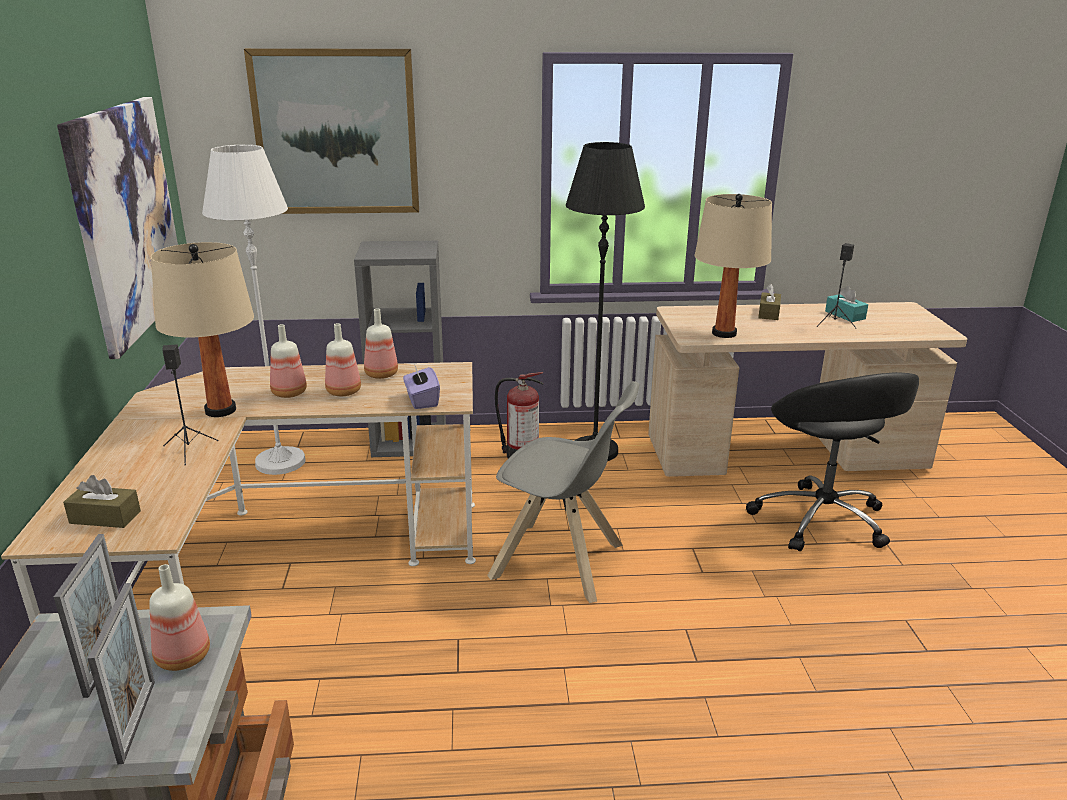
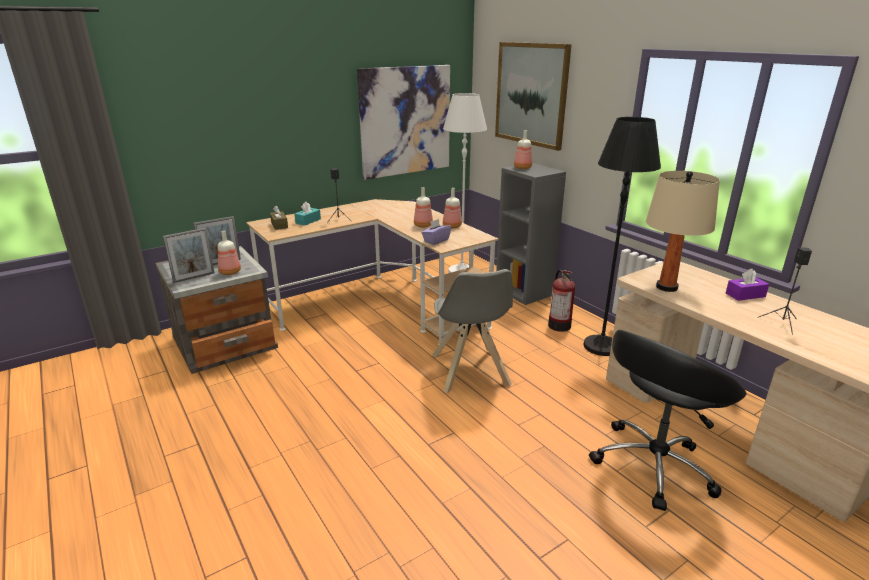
camera: 60 degrees right, 0 degrees up
beige table lamp [151,242,254,417] -> none
bottle [270,324,307,398] -> bottle moved to [514,130,532,169]
brown tissue box [758,284,781,320] -> purple tissue box [726,269,769,301]
turquoise tissue box [825,286,868,322] -> turquoise tissue box moved to [294,202,321,226]

